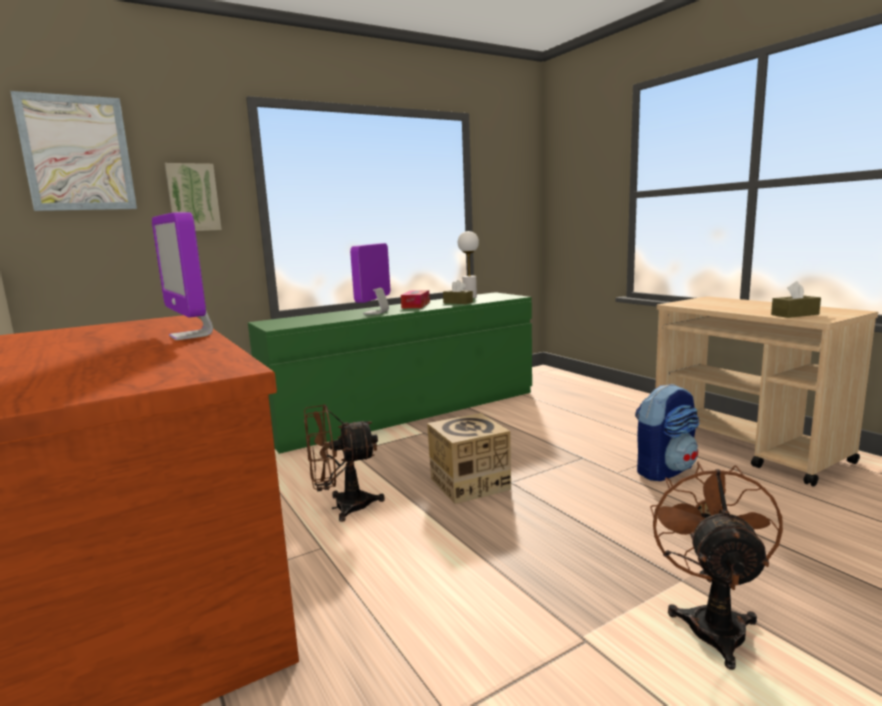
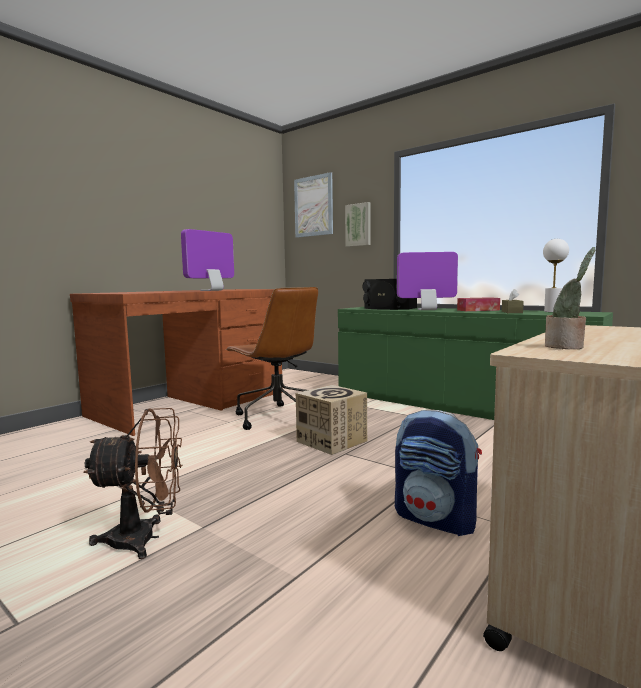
camera: 70 degrees right, 5 degrees down
brown fan [304,404,385,522] -> brown office chair [226,287,318,430]
brown tissue box [771,281,821,318] -> potted plant [545,247,596,349]
none -> black speaker [362,279,417,310]

